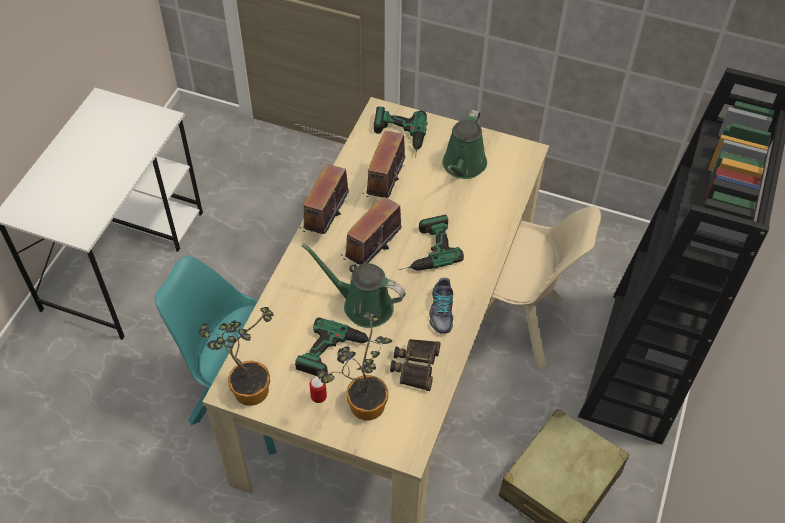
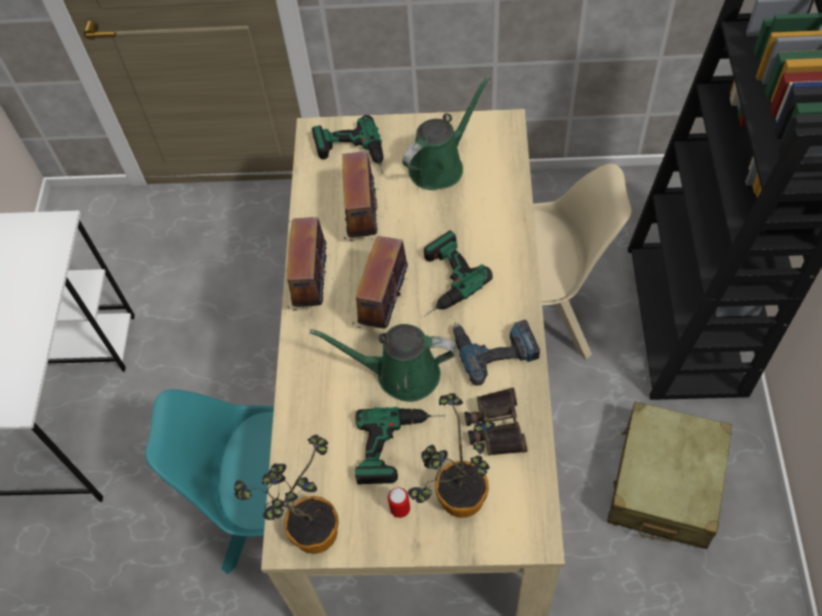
camera: 15 degrees left, 5 degrees up
shoe [429,278,453,334] -> power drill [453,320,540,386]
green watering can [442,110,487,179] -> green watering can turned 135 degrees counterclockwise [402,76,490,190]

